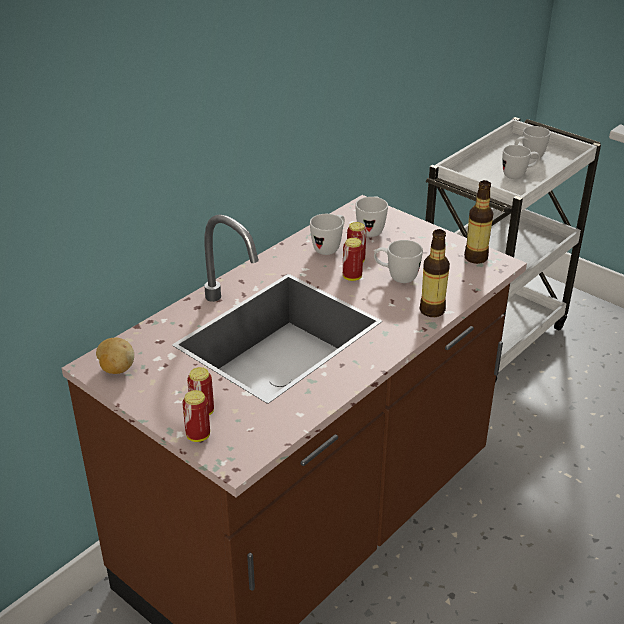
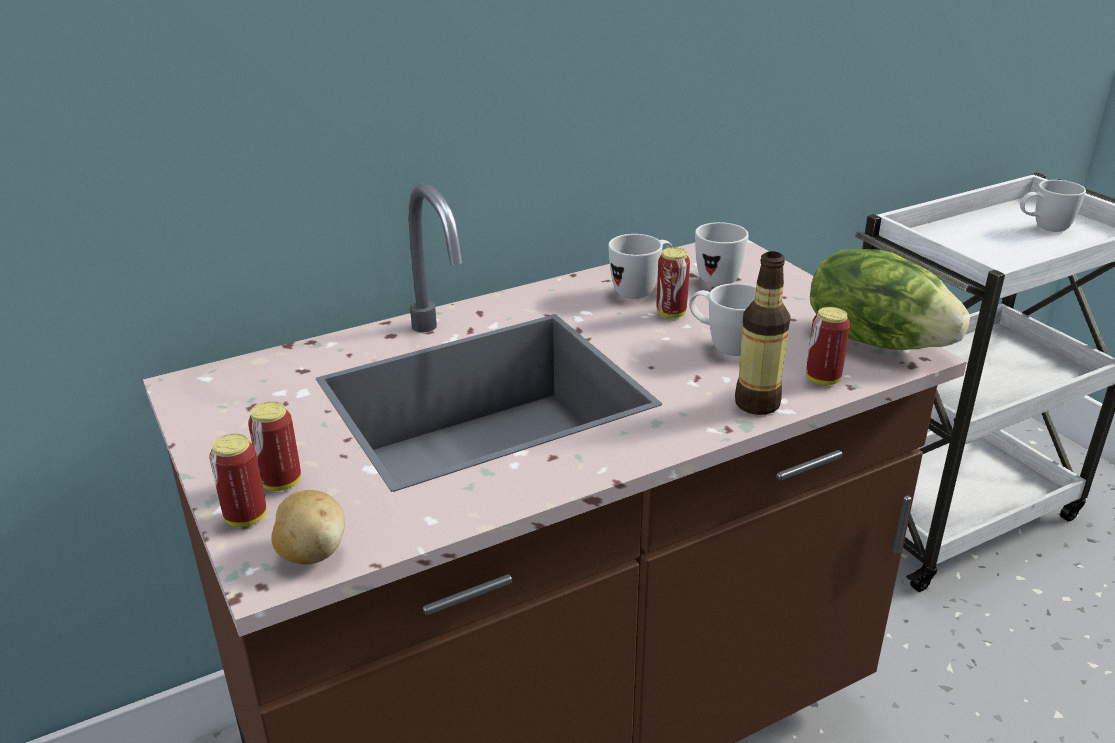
camera: 20 degrees right, 5 degrees down
potato [96,338,134,374] -> potato moved to [271,490,345,565]
can [343,238,363,281] -> can moved to [806,307,850,385]
bottle [464,180,494,264] -> lettuce [810,249,970,350]
white mug [502,145,540,179] -> none

